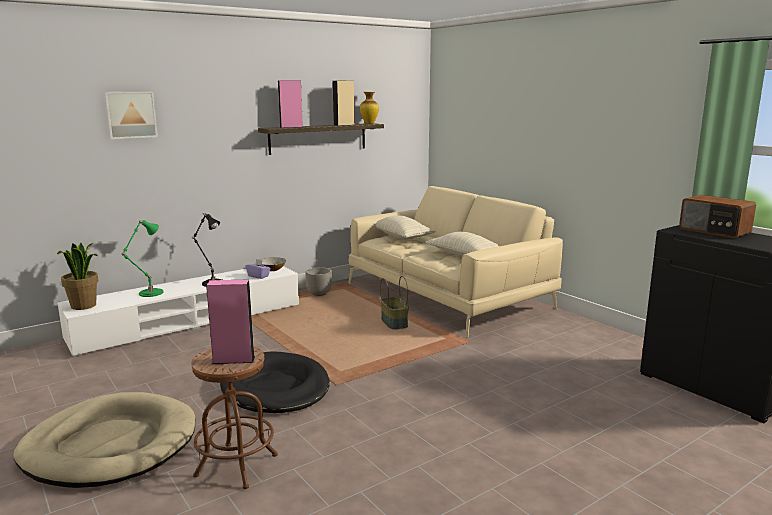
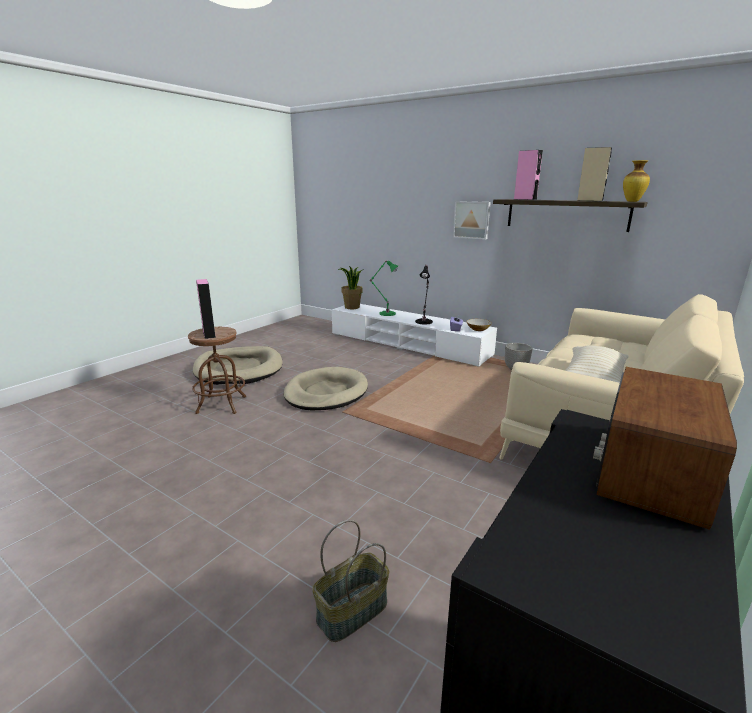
camera: 70 degrees right, 5 degrees up
picture [104,92,158,139] -> picture moved to [453,201,491,240]
black dog bed [220,351,330,413] -> beige dog bed [284,367,368,411]
beige pillow [376,215,436,240] -> none
basket [380,276,409,330] -> basket moved to [312,520,390,642]

